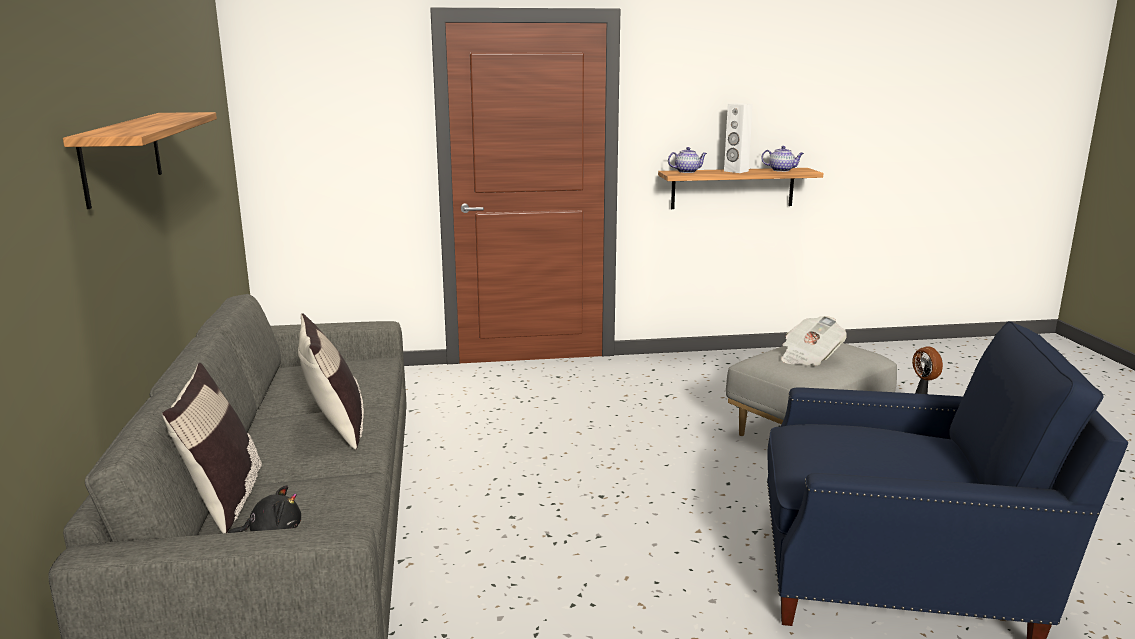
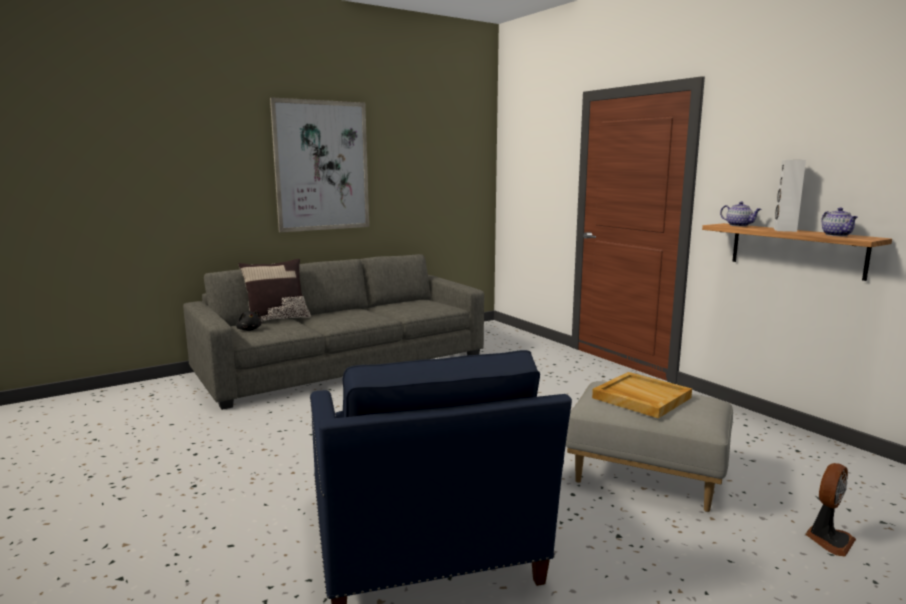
camera: 65 degrees right, 5 degrees down
shelf [63,112,217,209] -> picture [270,97,369,232]
pillow [298,313,364,449] -> none
newspaper [781,316,847,365] -> beige tray [592,372,692,418]

